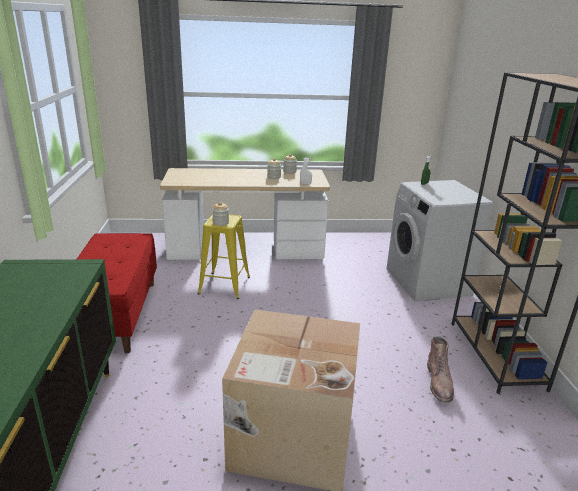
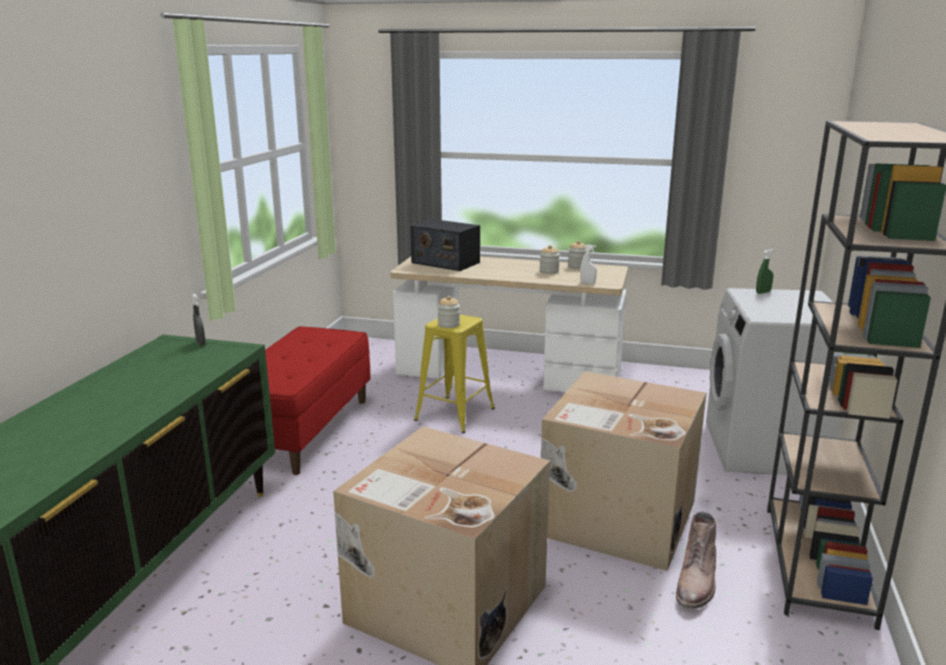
camera: 20 degrees right, 5 degrees down
none -> grey spray bottle [192,294,206,345]
none -> radio [410,219,480,271]
none -> cardboard box [541,371,706,571]

